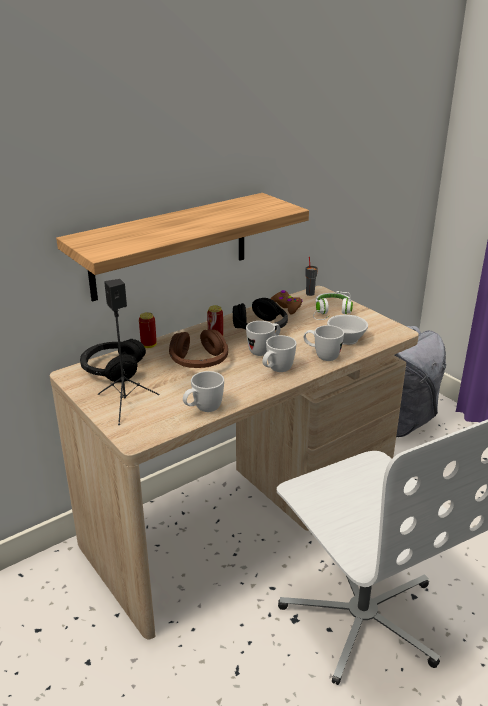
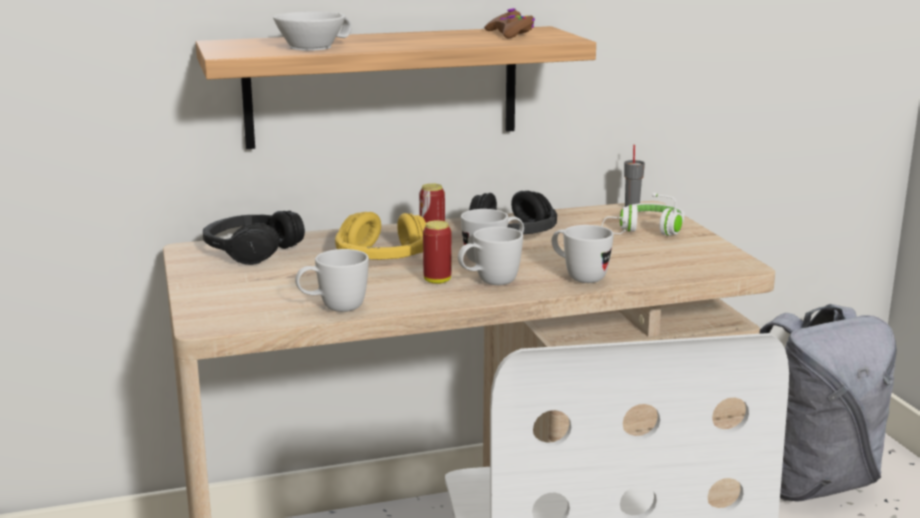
camera: 20 degrees right, 10 degrees down
black speaker [98,279,159,425] -> none
can [139,312,157,348] -> can moved to [423,220,451,284]
brown headphones [169,329,228,368] -> yellow headphones [335,212,426,260]
brown game controller [270,290,303,314] -> brown game controller moved to [484,8,535,38]
white cup [327,315,368,345] -> white cup moved to [273,11,352,51]

